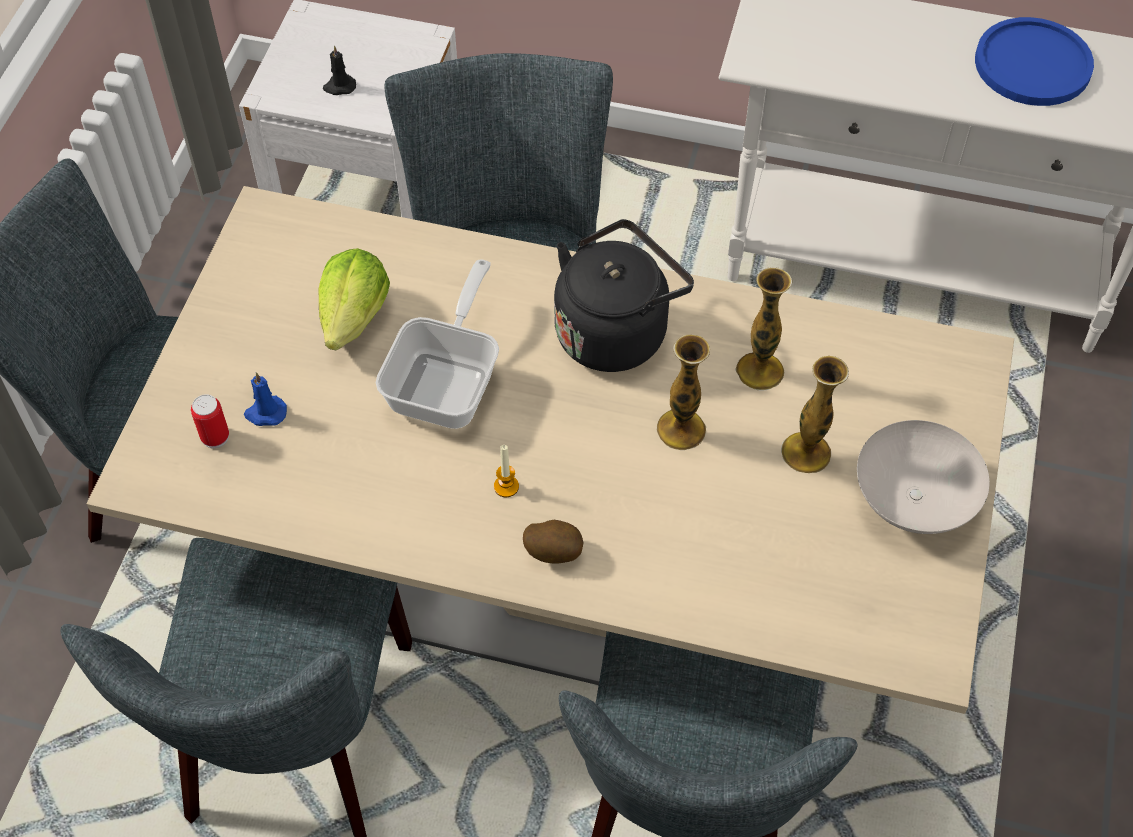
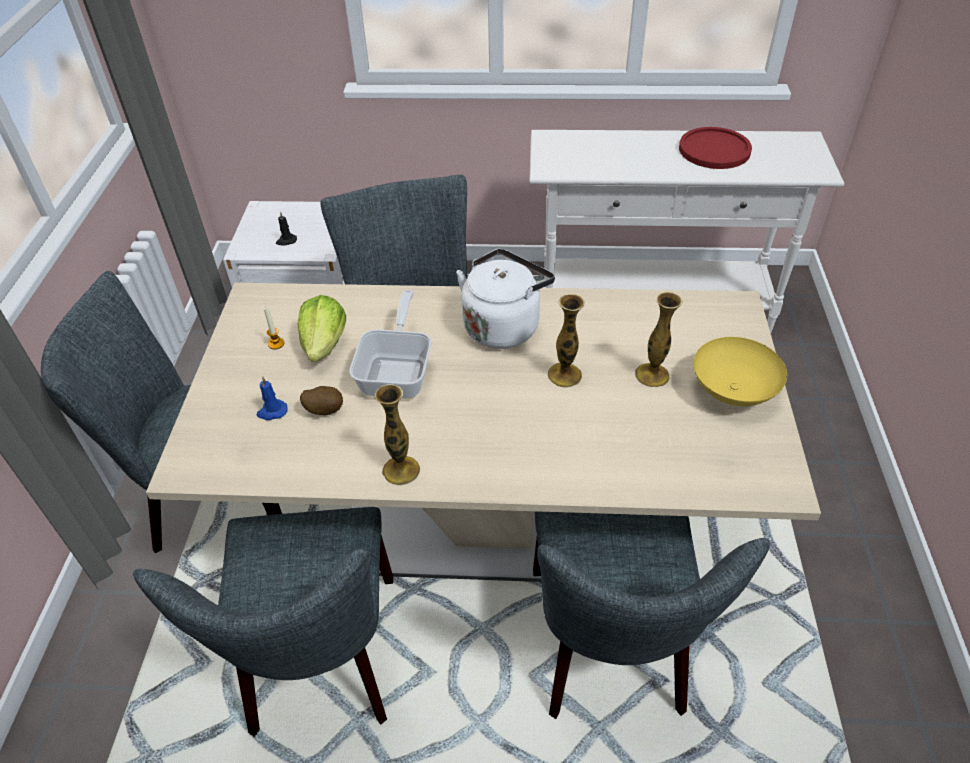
camera: 10 degrees left, 10 degrees down
can [191,394,229,448] -> none
candle [494,445,519,497] -> candle moved to [264,308,284,349]
potato [523,520,583,564] -> potato moved to [300,386,343,415]
black kettle [554,219,694,372] -> white kettle [456,249,555,349]
vase [735,267,792,391] -> vase moved to [375,384,420,486]
white bowl [857,420,990,534] -> yellow bowl [693,337,787,406]
blue plate [975,17,1094,106] -> red plate [679,127,752,169]

